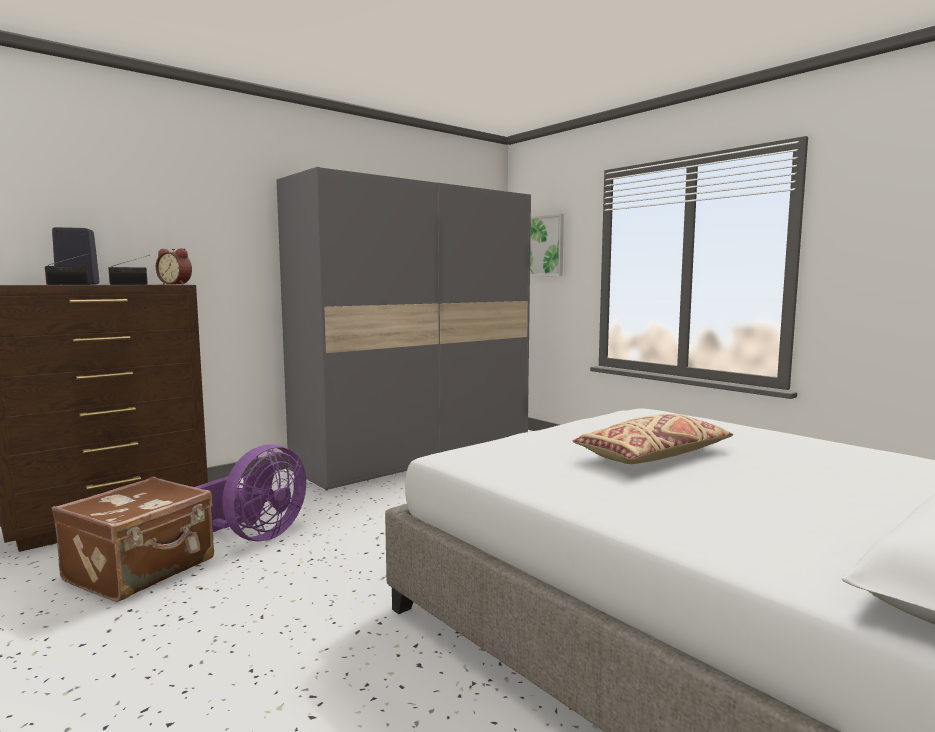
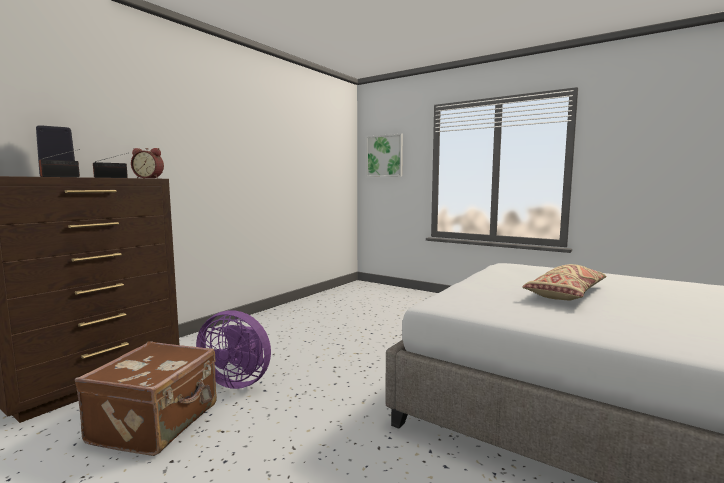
camera: 15 degrees left, 0 degrees up
purple fan [195,444,306,541] -> purple fan turned 90 degrees clockwise [196,310,271,389]
grey wardrobe [276,167,531,490] -> none

